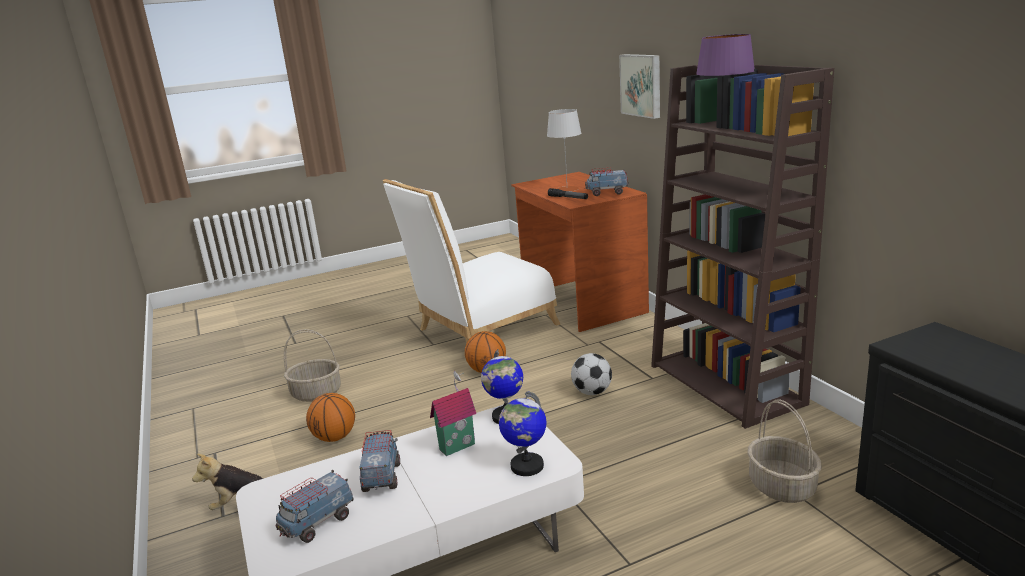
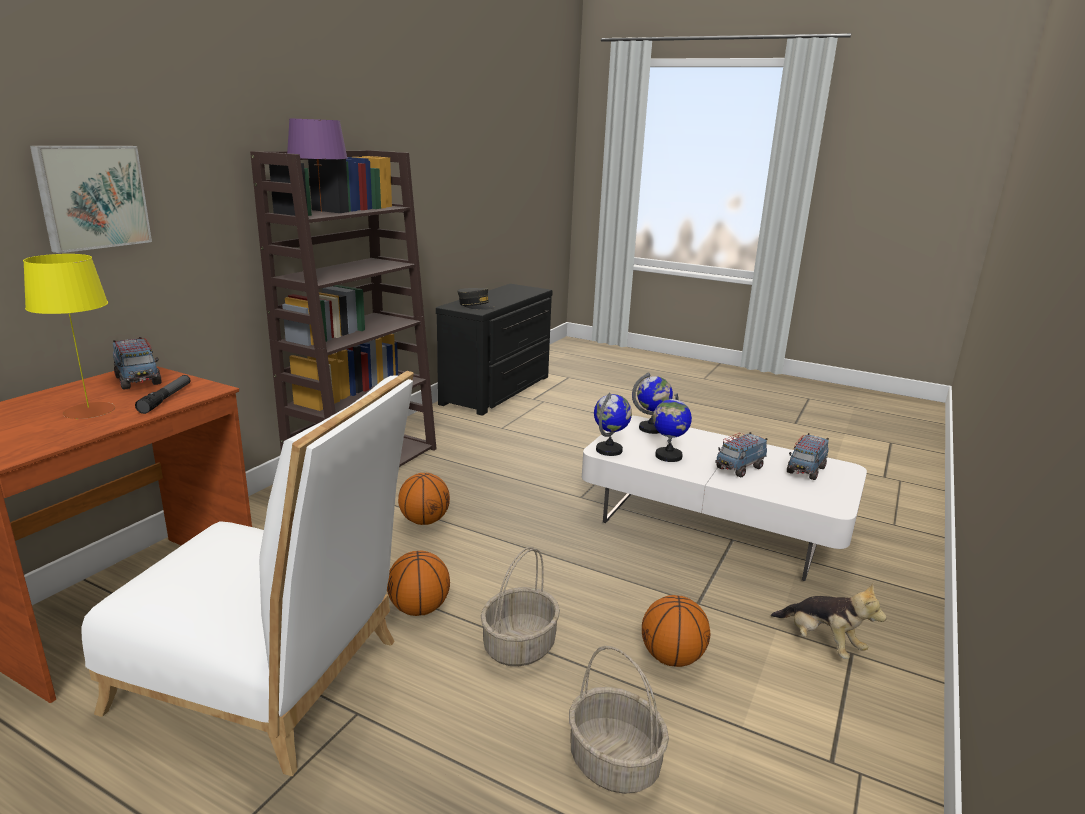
camera: 130 degrees left, 0 degrees up
toy truck [276,470,354,543] -> toy truck turned 120 degrees clockwise [787,433,829,480]
toy house [430,371,476,456] -> globe [653,393,692,462]
grey table lamp [547,109,581,191] -> yellow table lamp [23,254,115,419]
football [571,353,612,395] -> basketball [398,473,450,525]
basket [747,399,822,503] -> basket moved to [481,547,560,666]
none -> grey cap [458,288,495,310]

